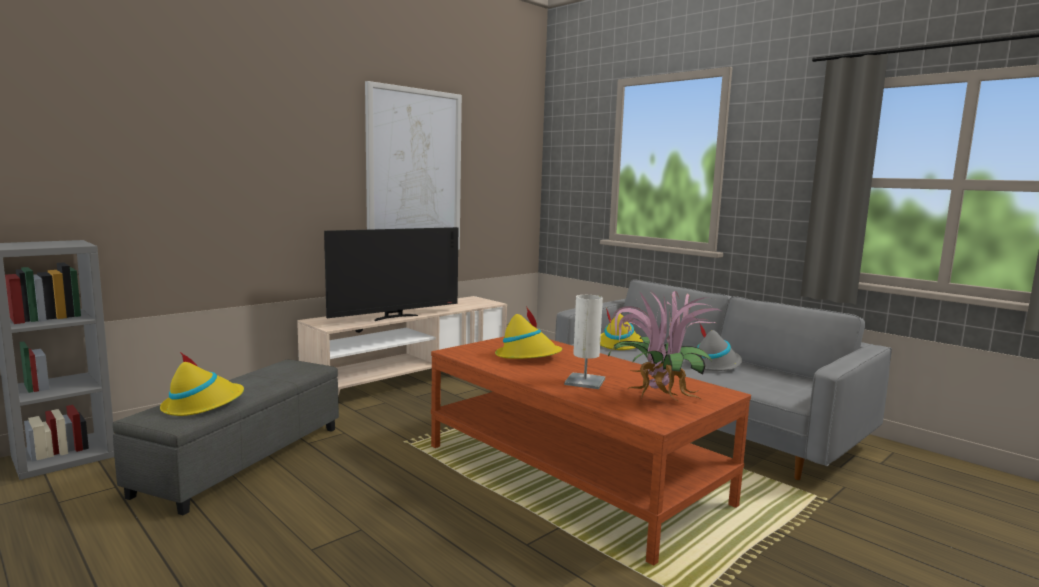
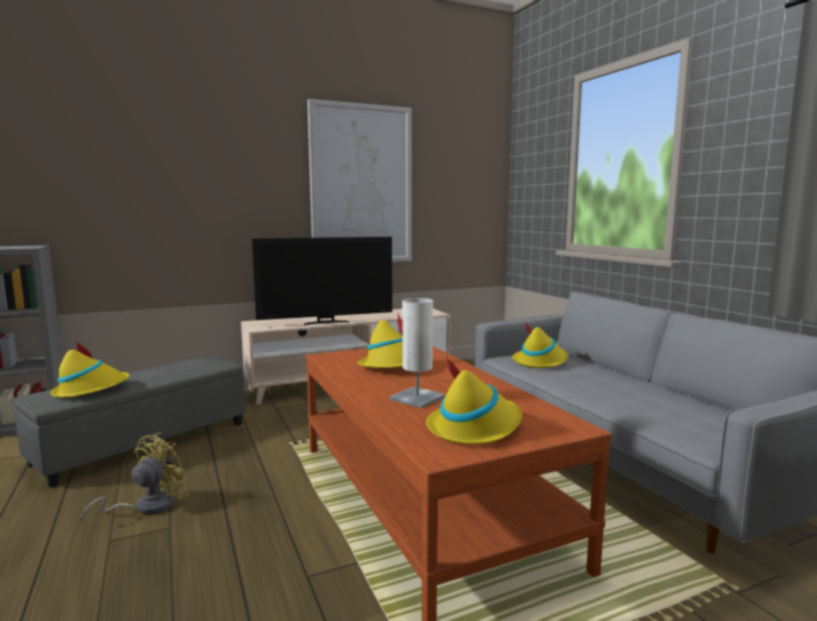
camera: 20 degrees right, 0 degrees up
potted plant [608,289,721,401] -> yellow hat [426,357,522,444]
grey hat [686,324,742,371] -> none
none -> yellow fan [81,432,189,525]

